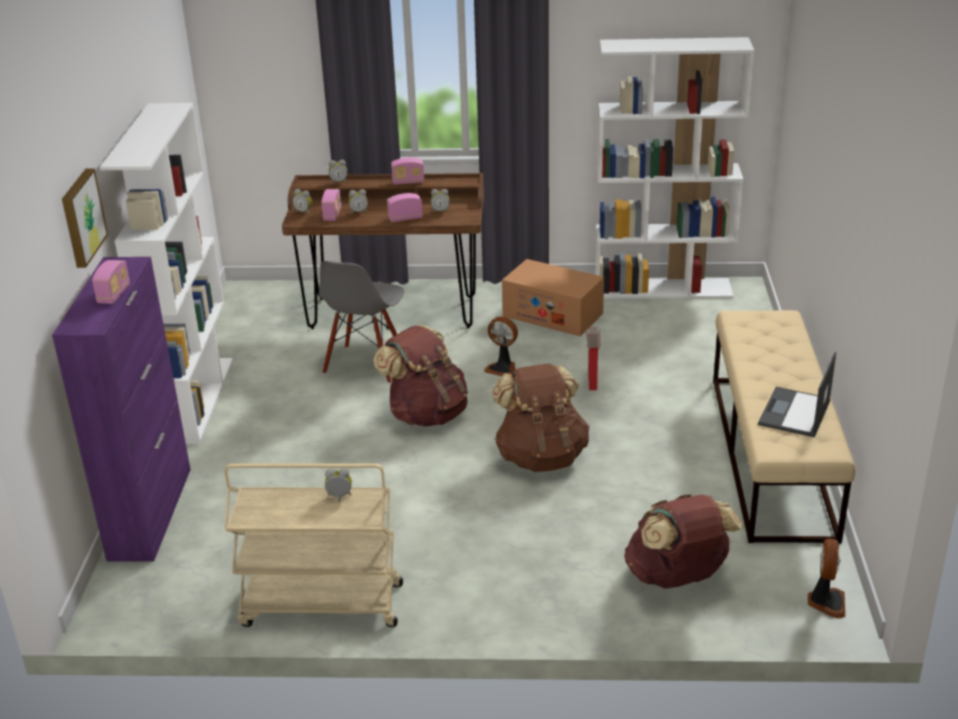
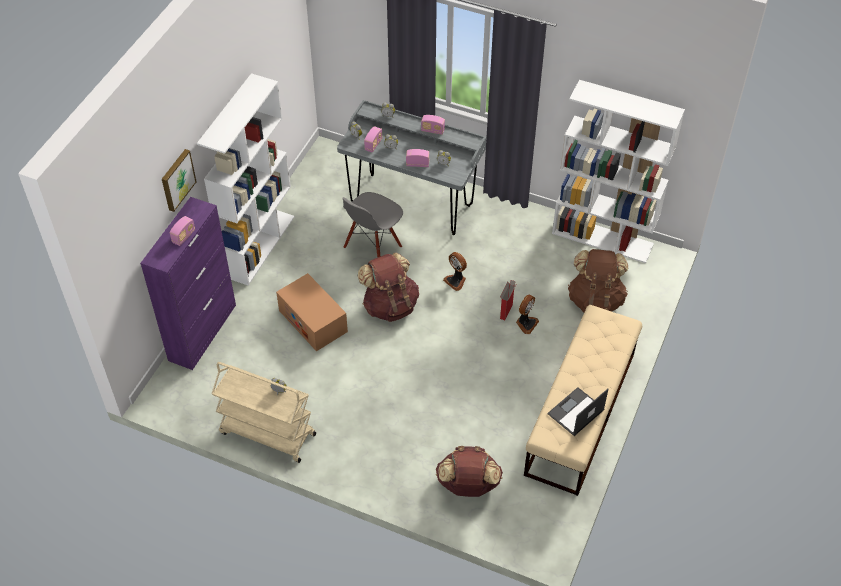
camera: 20 degrees right, 20 degrees up
brown desk [282,173,484,329] -> grey desk [337,100,486,235]
brown backpack [492,364,589,472] -> brown backpack moved to [568,249,628,313]
cardboard box [502,259,604,336] -> cardboard box moved to [276,273,348,351]
fan [808,539,845,619] -> fan moved to [516,295,539,334]

